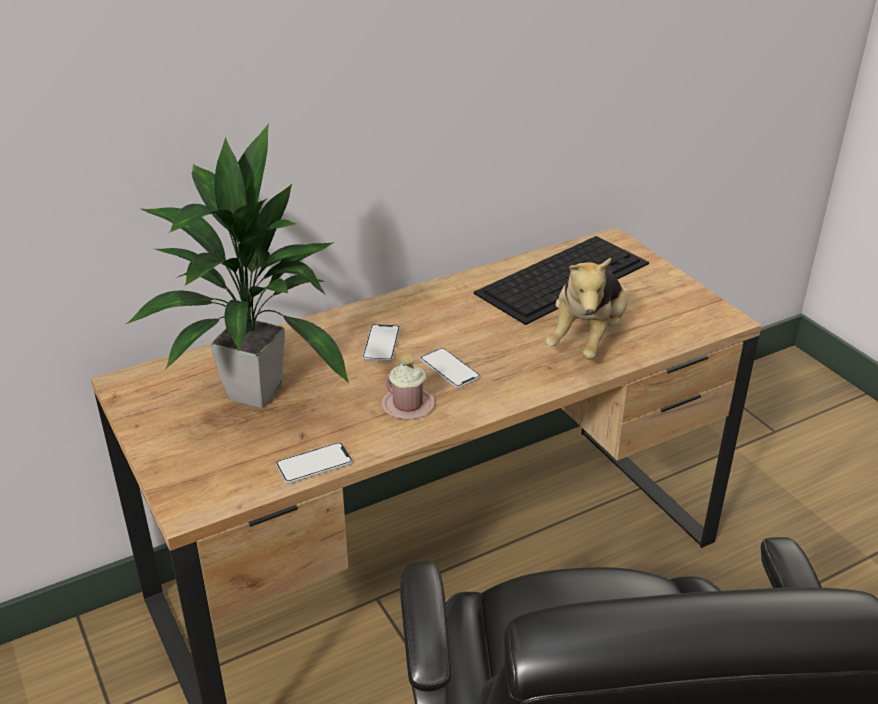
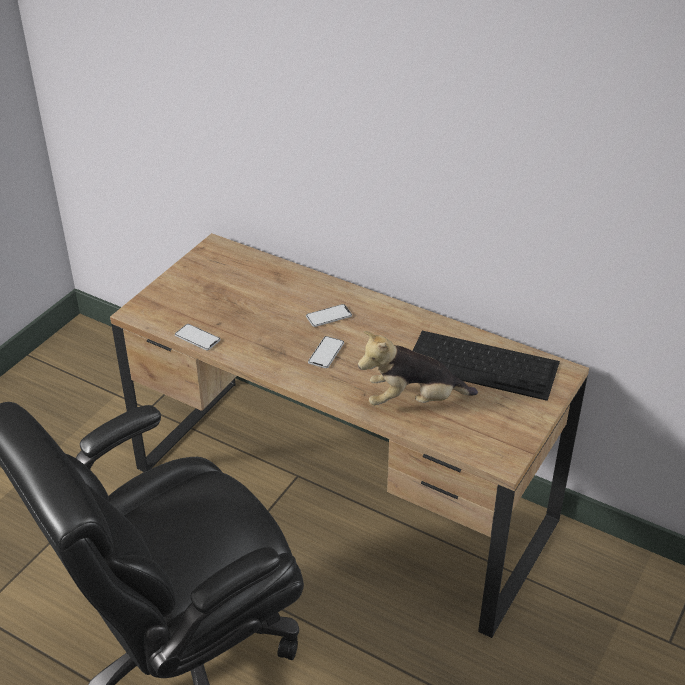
camera: 60 degrees right, 5 degrees up
potted plant [126,123,349,408] -> none
pink mug [381,353,435,419] -> none

